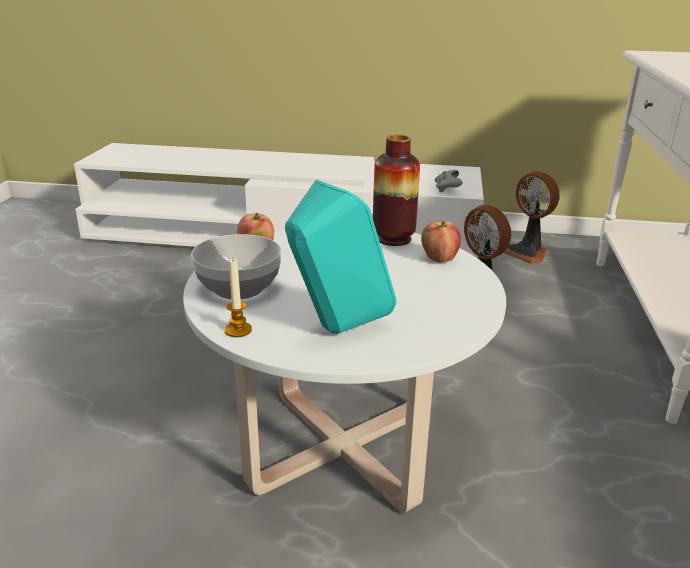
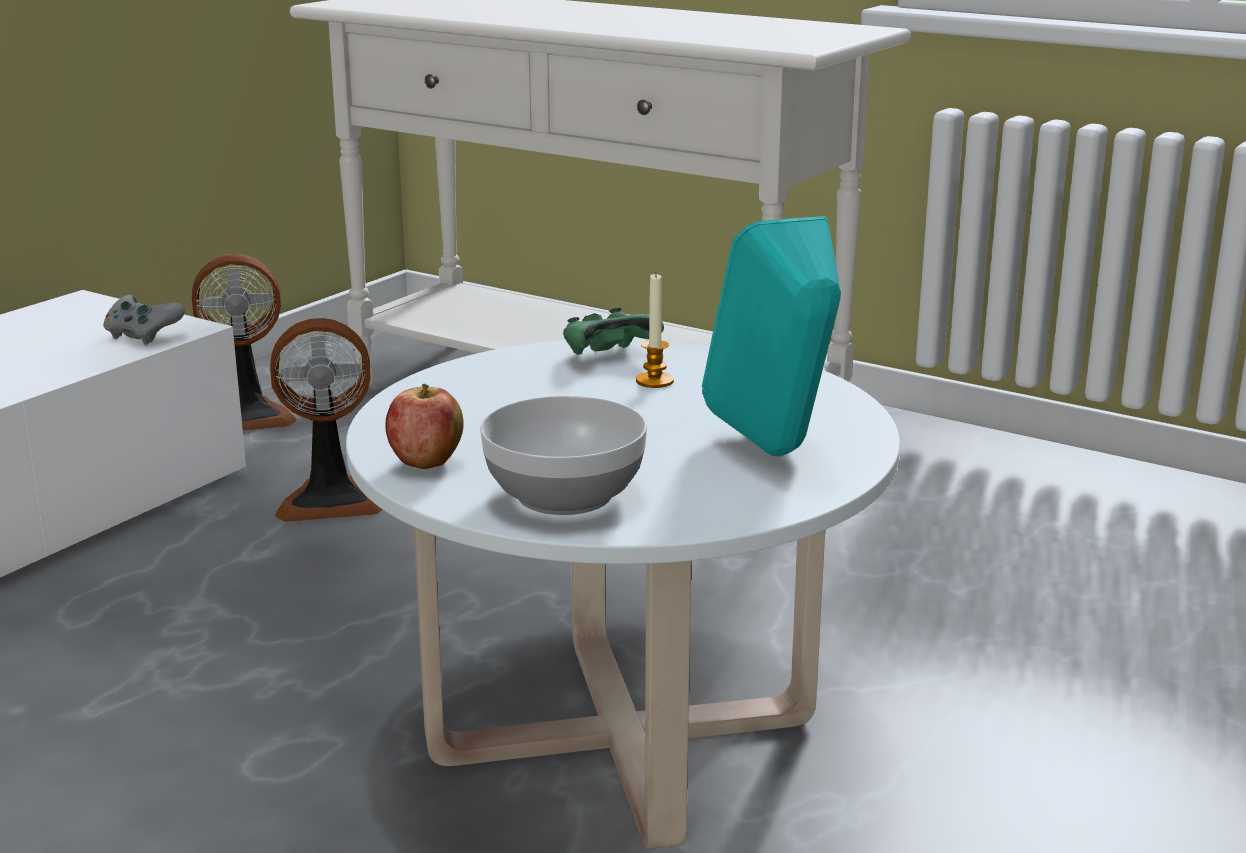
camera: 65 degrees left, 5 degrees down
candle [225,258,252,337] -> candle moved to [636,273,674,388]
vase [373,135,420,246] -> none
apple [421,221,461,263] -> green game controller [563,308,664,355]

